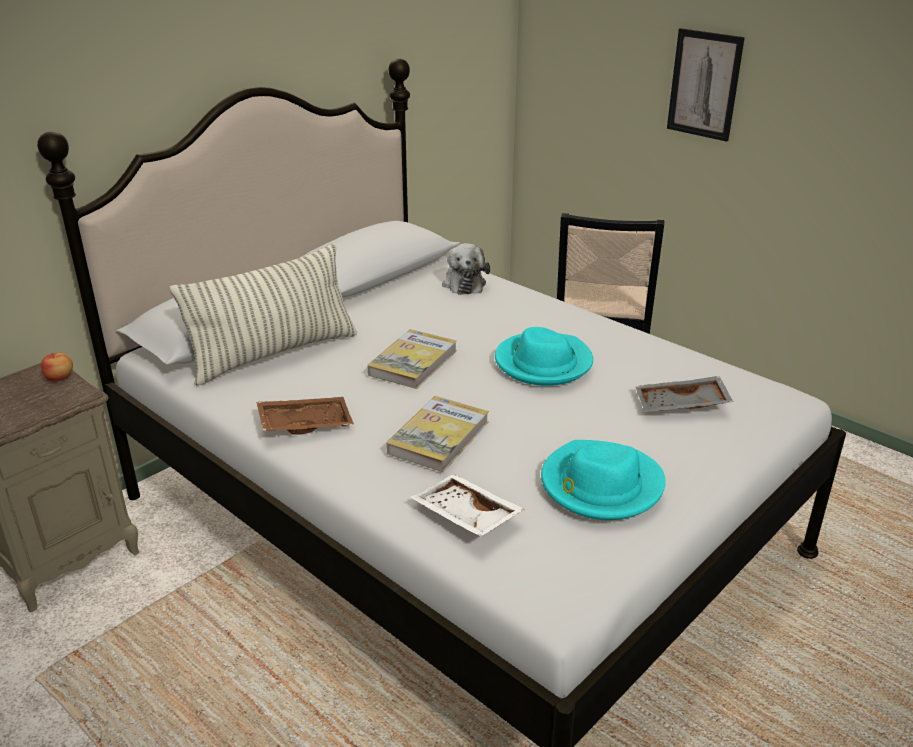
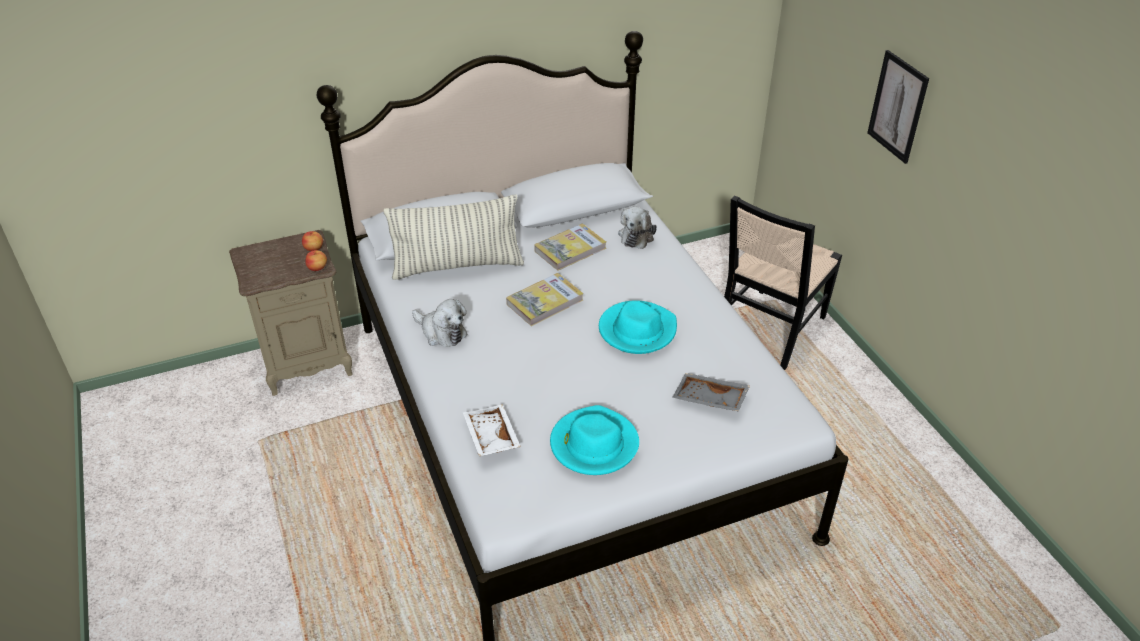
camera: 25 degrees right, 10 degrees up
brown tray [256,397,354,435] -> plush toy [412,299,467,347]
book [386,396,489,472] -> book moved to [534,224,606,271]
none -> apple [305,250,327,271]

